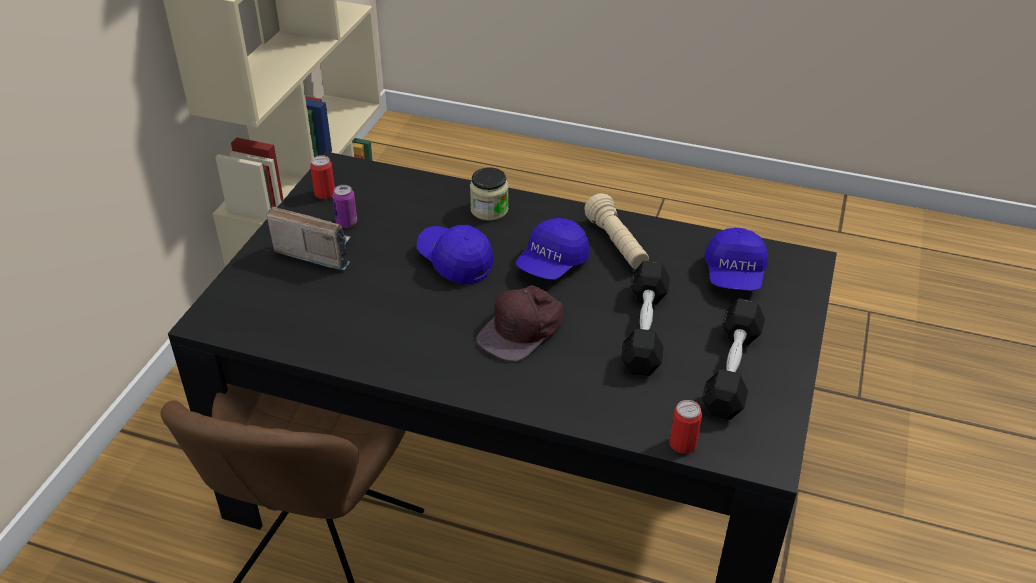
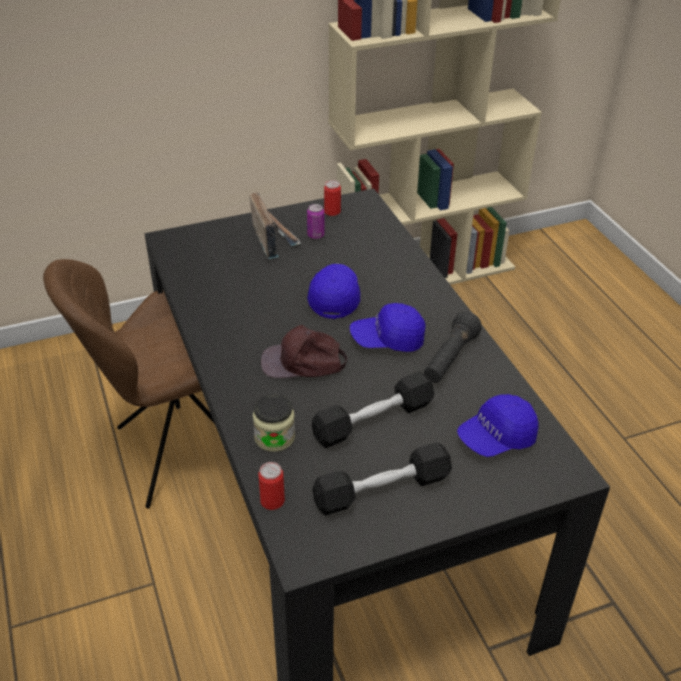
camera: 50 degrees right, 0 degrees up
jar [470,167,508,221] -> jar moved to [253,395,295,452]
beige flashlight [584,193,649,269] -> black flashlight [424,312,482,383]

